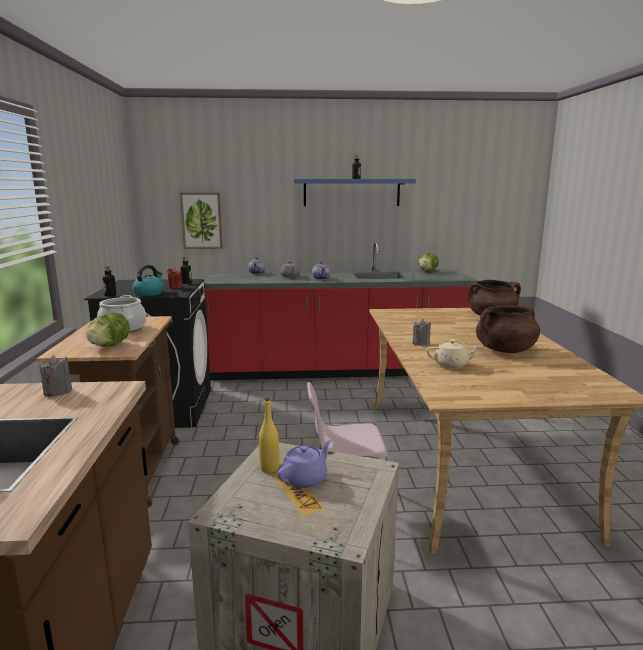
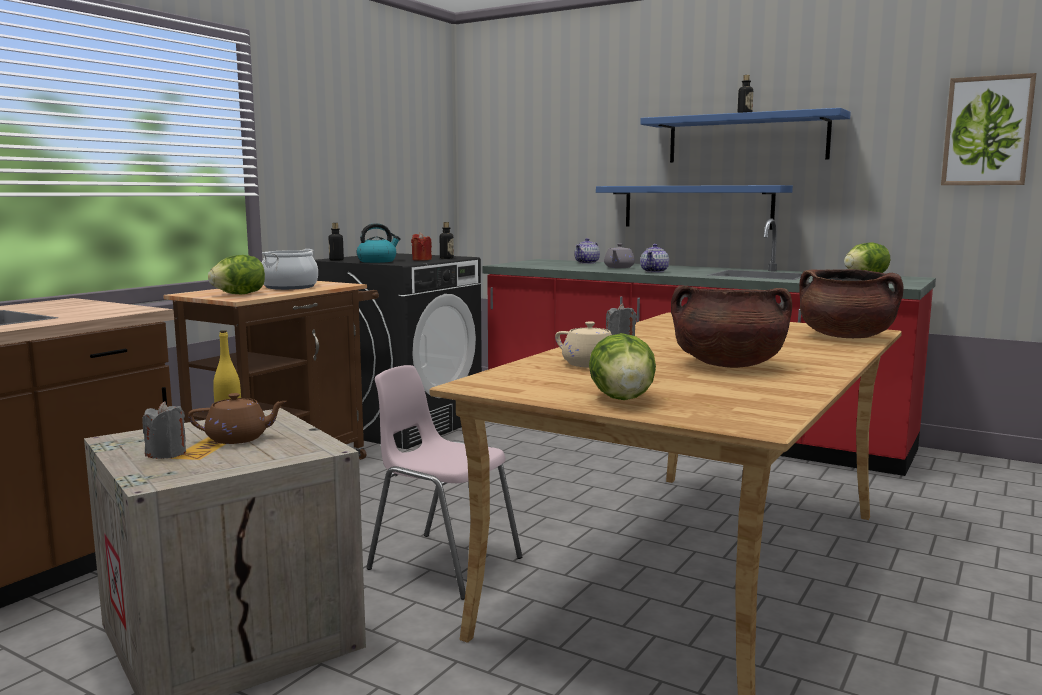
camera: 35 degrees right, 5 degrees down
grey candle [39,355,72,397] -> grey candle moved to [143,402,186,459]
picture [180,192,223,249] -> picture moved to [941,73,1036,185]
purple teapot [277,440,331,488] -> brown teapot [188,393,287,444]
none -> lettuce [589,333,656,400]
none -> blue shelf [596,185,793,230]

